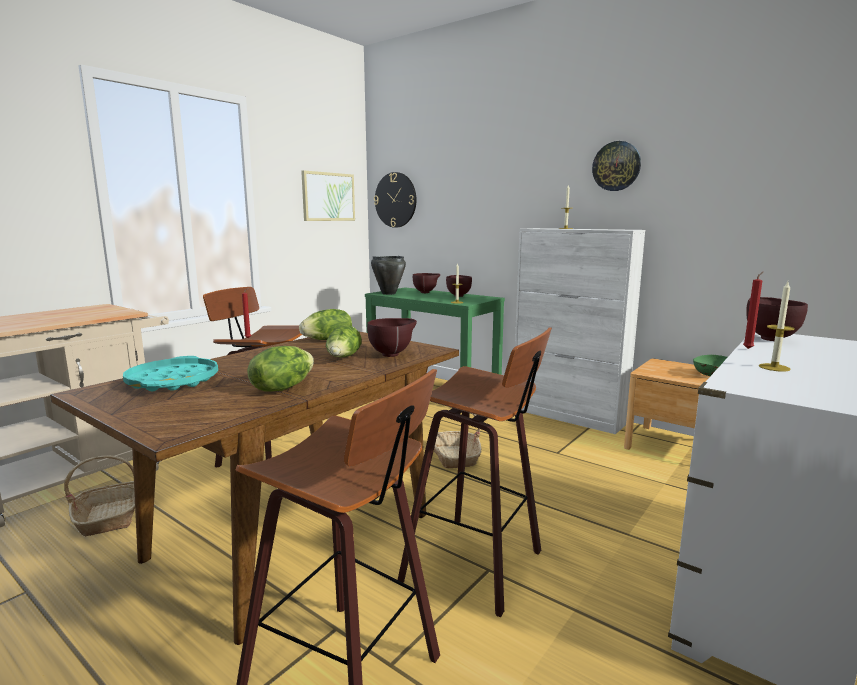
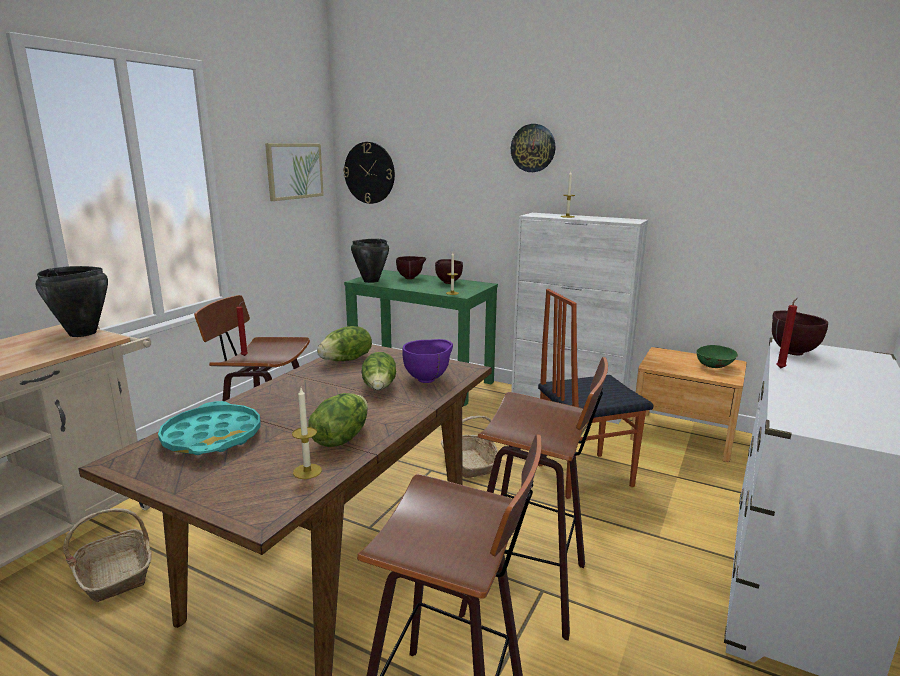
camera: 10 degrees left, 5 degrees up
brown bowl [367,318,417,357] -> purple bowl [402,339,453,383]
wall clock [592,141,641,191] -> wall clock moved to [511,124,555,172]
candle [759,282,795,372] -> candle moved to [292,388,322,479]
none -> black cooking pot [36,266,108,337]
none -> chair [538,289,654,499]

